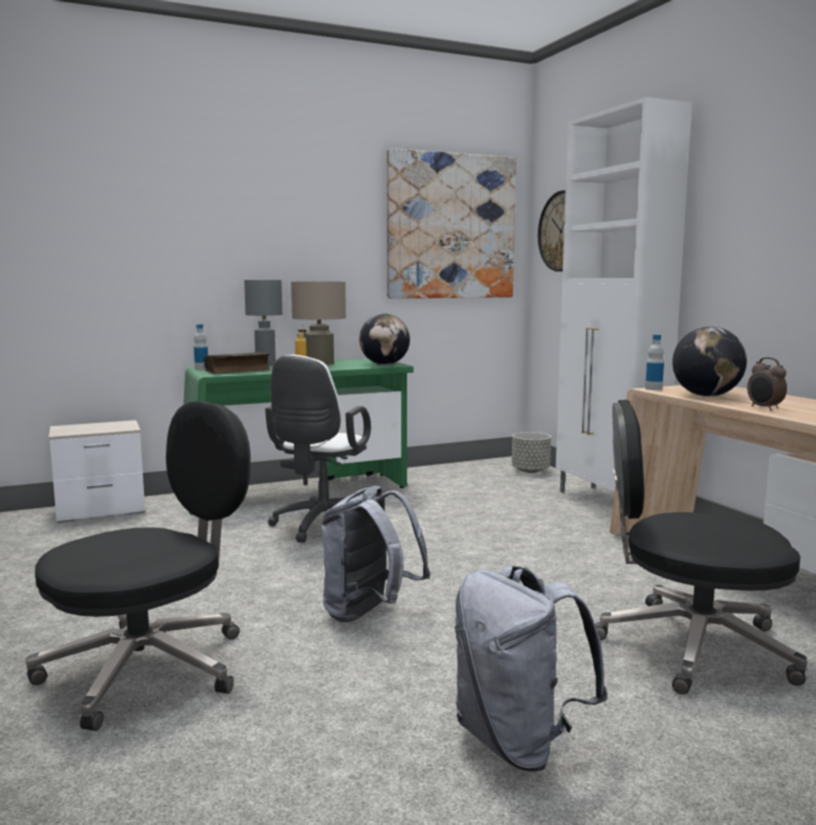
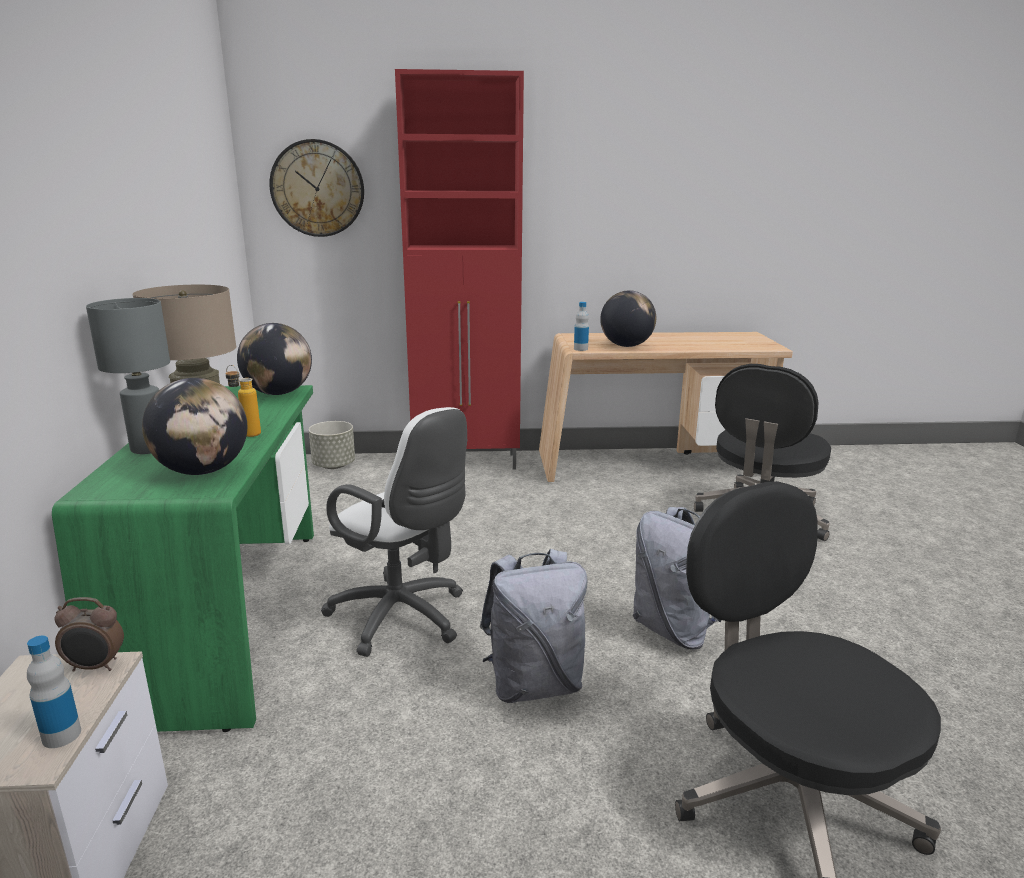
camera: 70 degrees left, 10 degrees up
bottle [194,324,208,370] -> bottle moved to [27,635,81,748]
book [204,352,270,374] -> globe [142,378,247,475]
picture [387,148,516,299] -> none
grey backpack [455,566,608,772] -> grey backpack moved to [480,549,587,703]
white cabinet [556,97,692,493] -> red cabinet [395,69,524,470]
alarm clock [747,357,787,410] -> alarm clock moved to [54,597,124,672]

